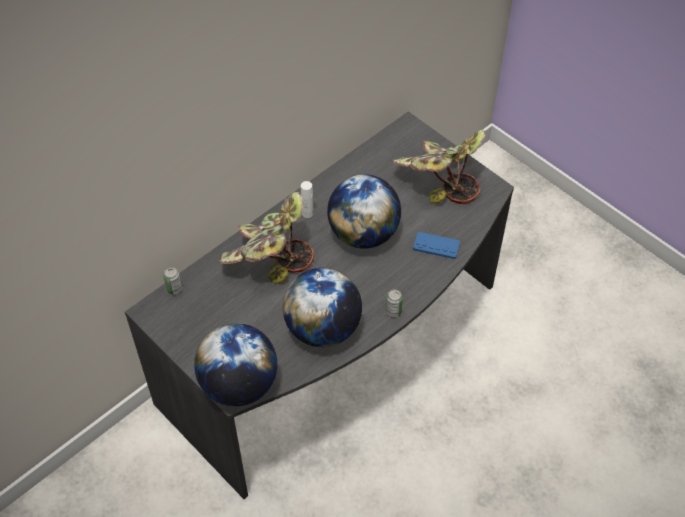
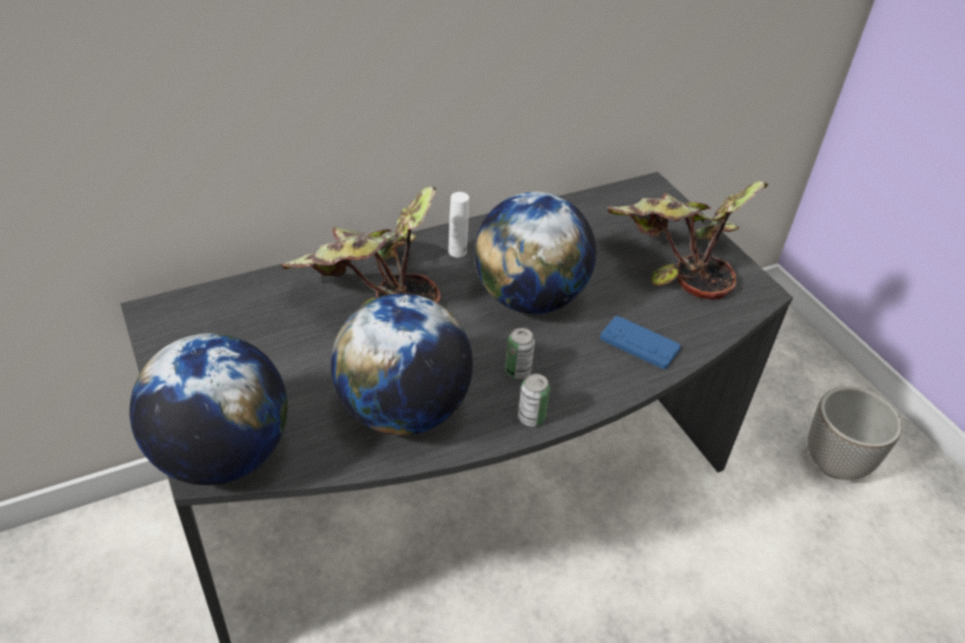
camera: 15 degrees right, 10 degrees down
can [163,267,182,295] -> can moved to [505,328,535,379]
none -> planter [807,386,902,480]

